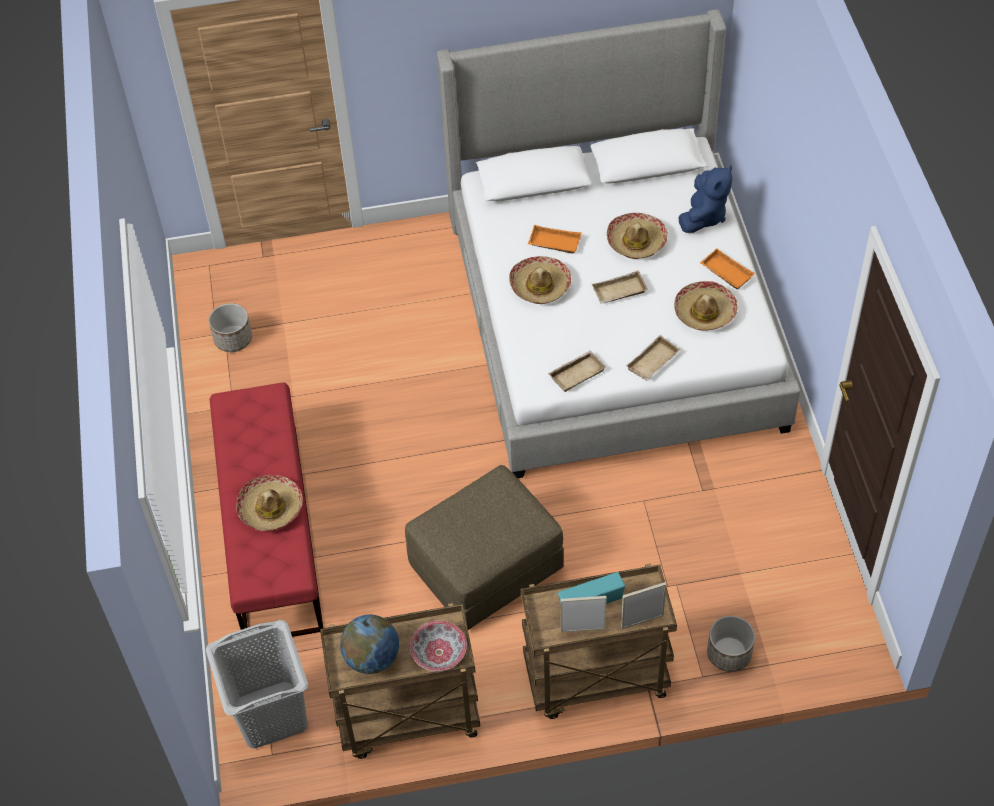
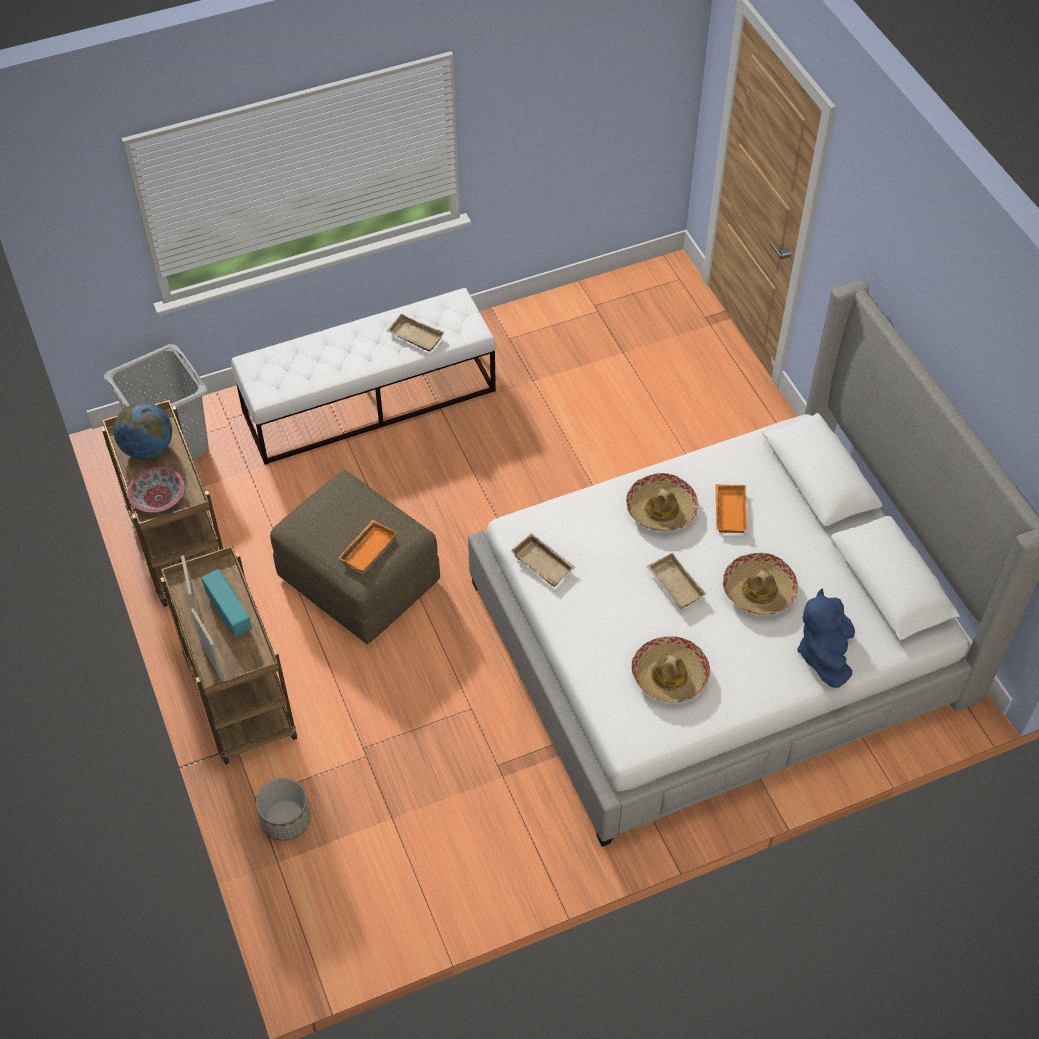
camera: 75 degrees right, 0 degrees up
planter [209,303,252,352] -> none
red bench [210,383,323,637] -> white bench [231,288,496,465]
hat [236,475,303,531] -> none
beige tray [626,335,680,381] -> beige tray moved to [387,314,445,352]
blue plush toy [678,165,733,233] -> blue plush toy turned 90 degrees clockwise [797,589,855,688]
orange tray [700,248,755,289] -> orange tray moved to [338,520,397,572]

